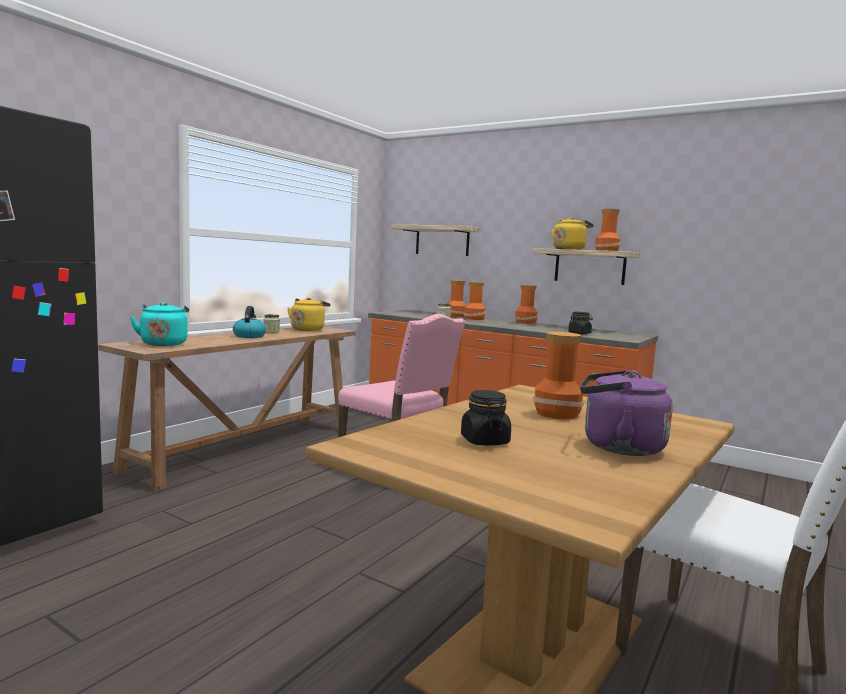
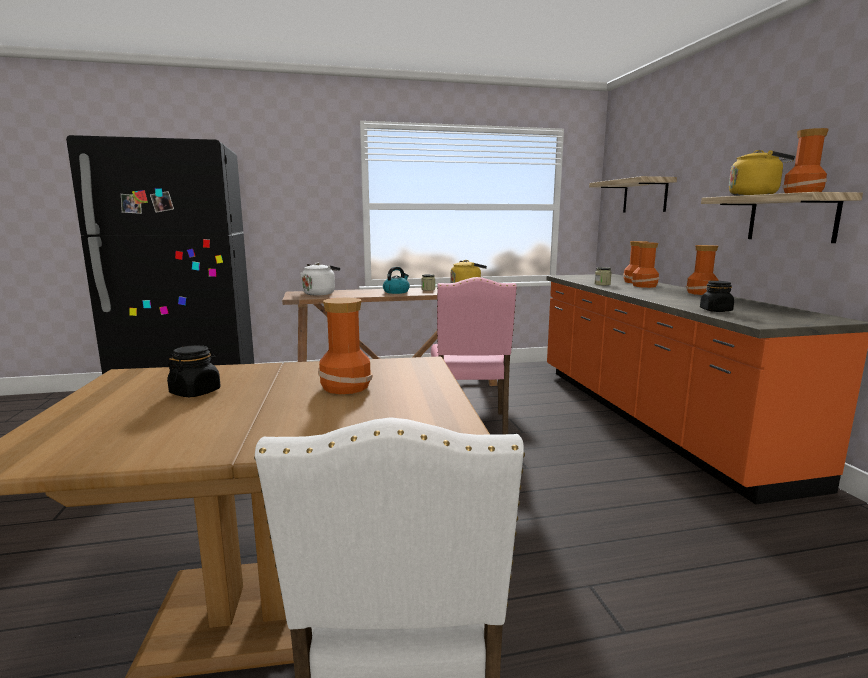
camera: 45 degrees right, 5 degrees up
turquoise kettle [130,302,189,346] -> white kettle [300,263,340,296]
purple kettle [580,370,673,456] -> none

